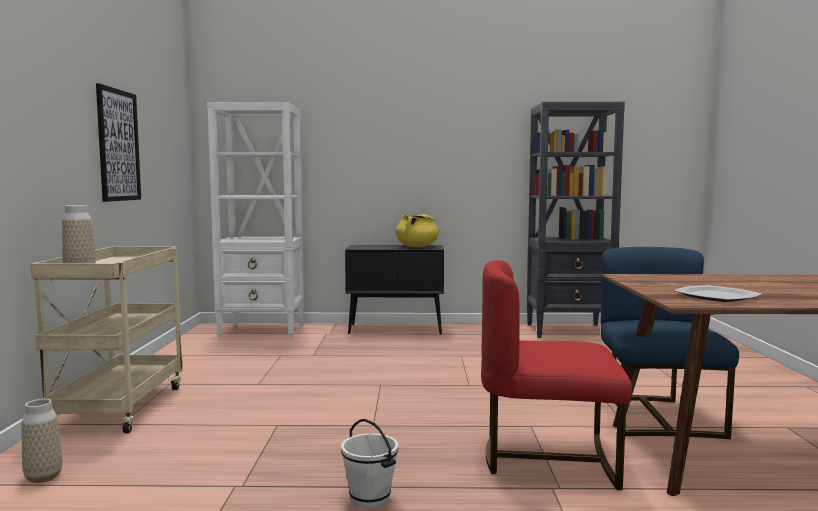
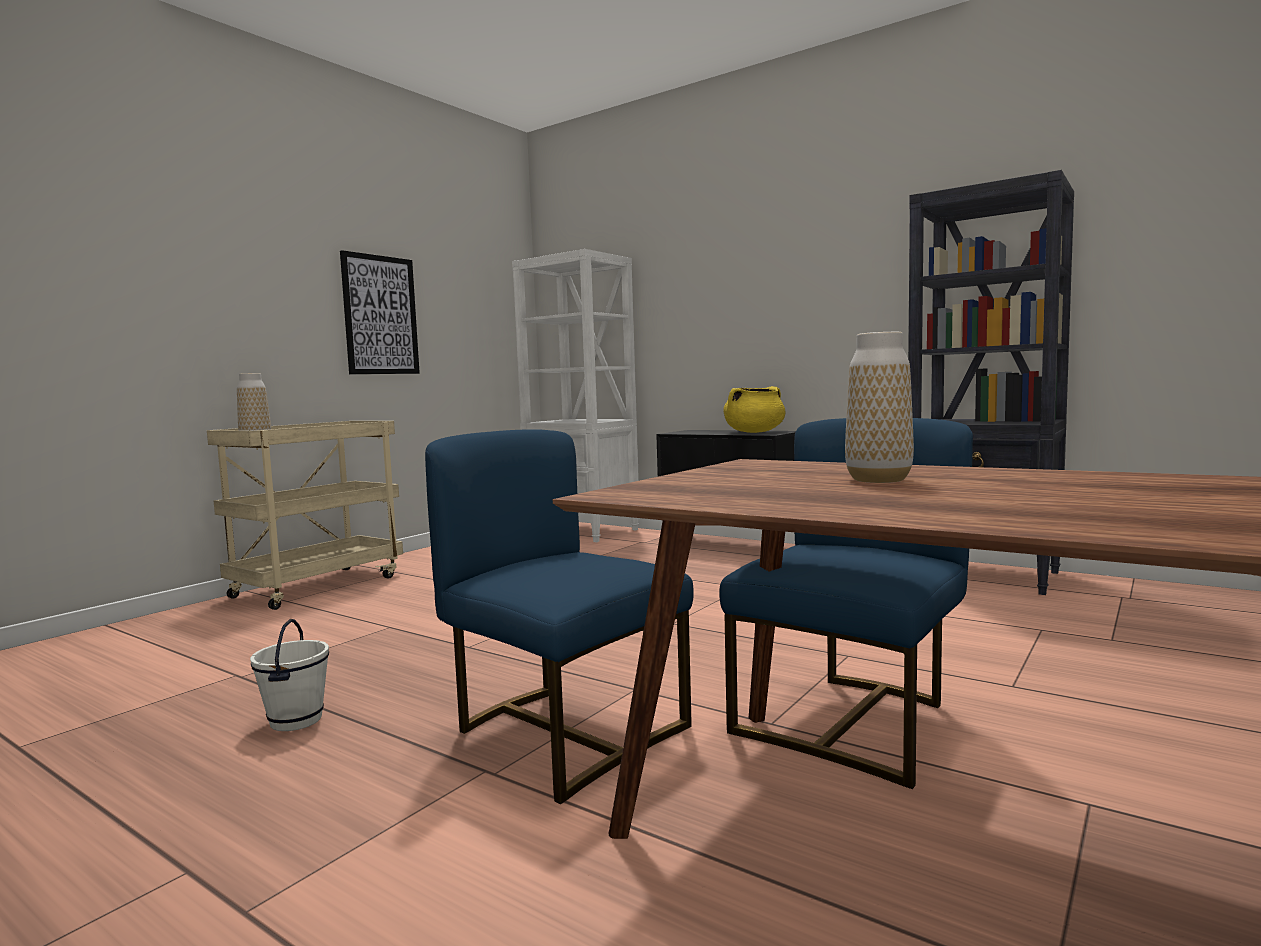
camera: 35 degrees right, 0 degrees up
vase [22,399,63,483] -> vase moved to [845,332,914,483]
red chair [481,260,632,490] -> blue chair [425,429,694,804]
plate [674,285,762,302] -> none

